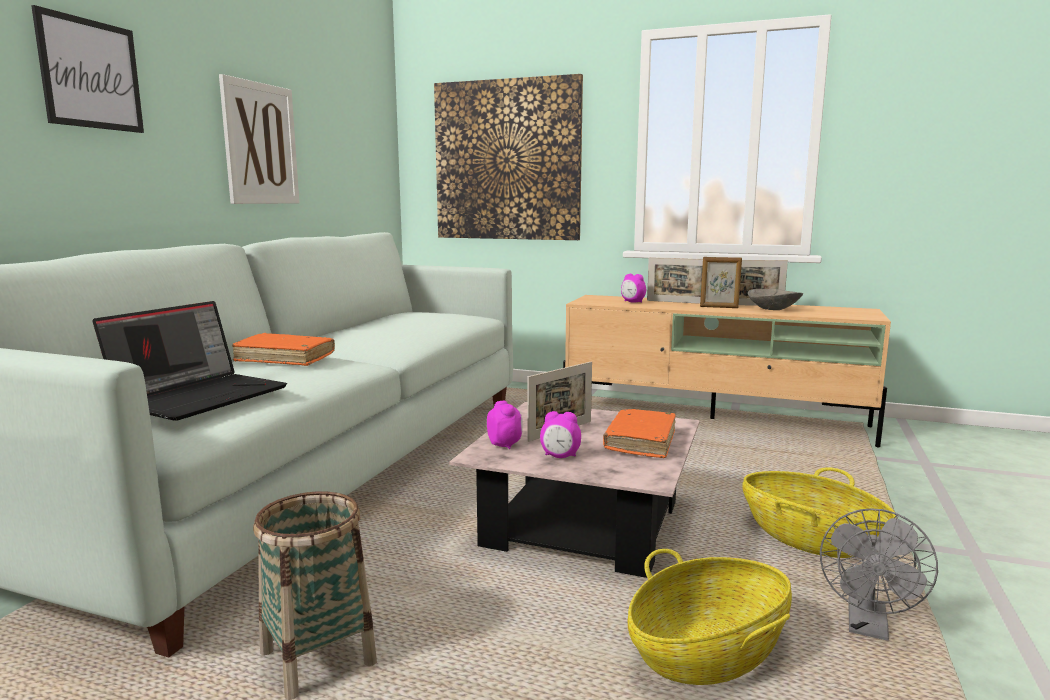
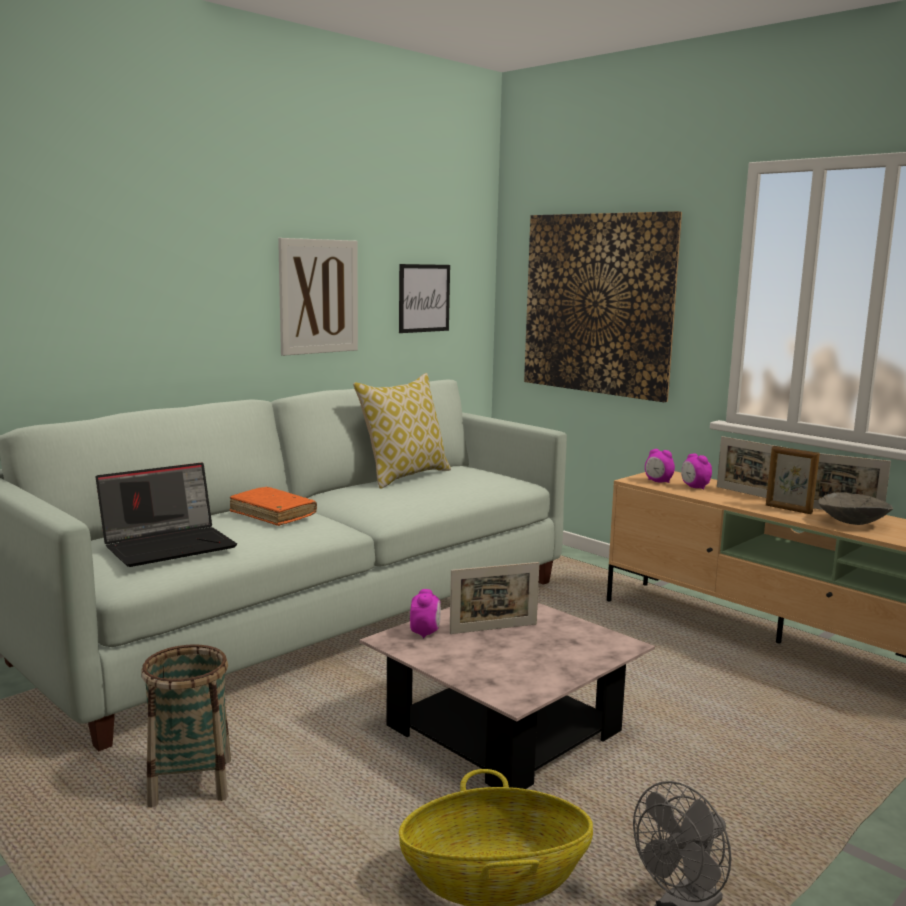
camera: 25 degrees right, 0 degrees up
picture [31,5,144,133] -> picture moved to [399,264,450,333]
alarm clock [540,411,581,458] -> alarm clock moved to [645,449,675,483]
orange book [603,409,676,458] -> none
basket [742,467,898,558] -> none
none -> pillow [353,373,451,489]

